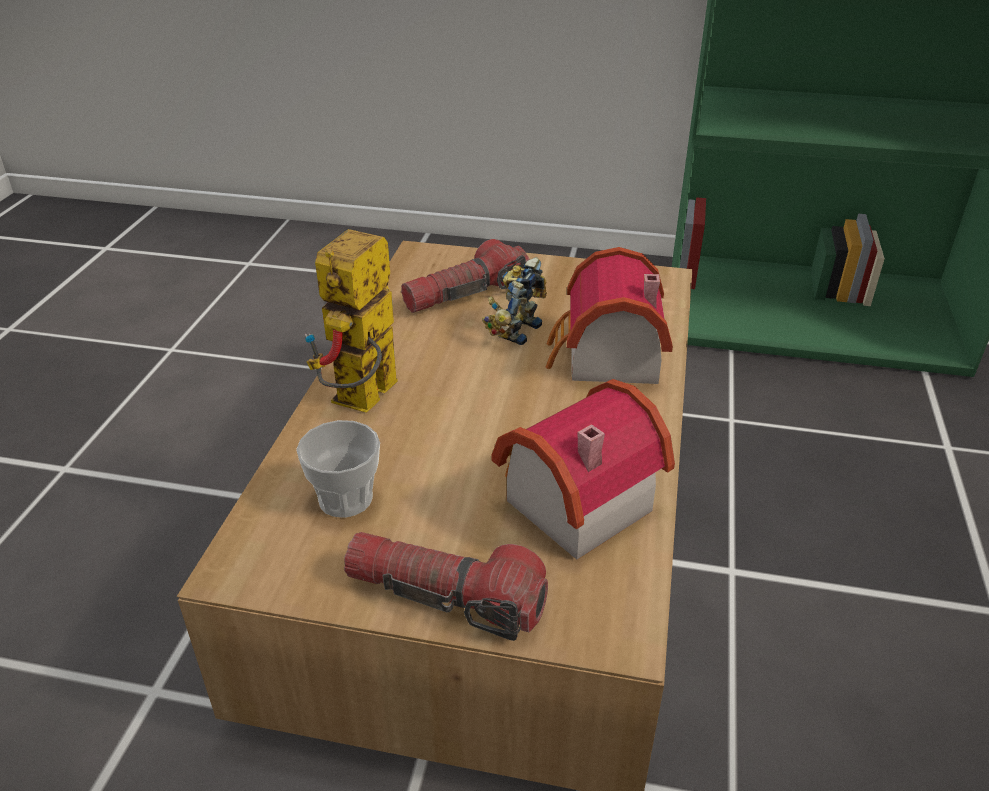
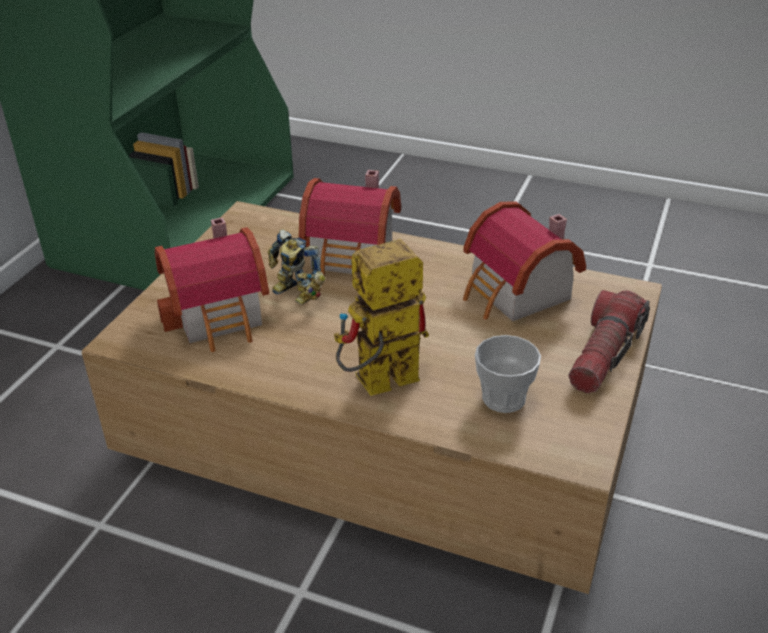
camera: 80 degrees left, 0 degrees up
toy robot [305,229,398,413] -> toy robot turned 120 degrees clockwise [334,239,429,396]
flashlight [401,239,530,313] -> toy house [155,217,269,352]

